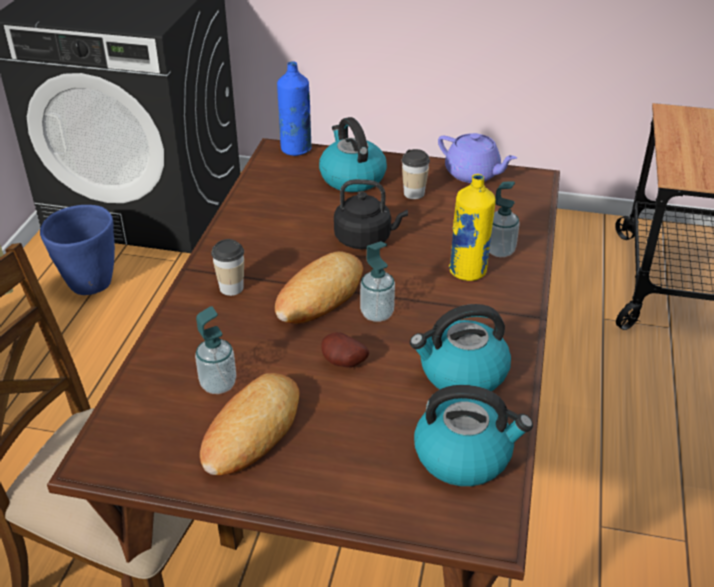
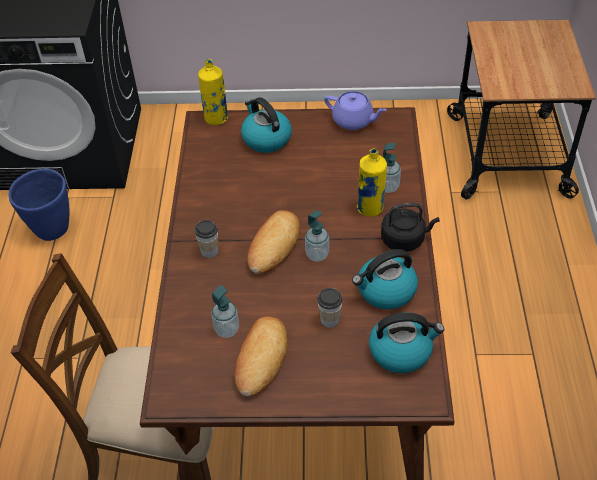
camera: 10 degrees left, 10 degrees up
blue bottle [277,61,312,156] -> yellow bottle [198,59,228,125]
potato [321,332,369,368] -> none
black kettle [334,179,408,249] -> black kettle moved to [381,203,440,252]
cup [402,149,430,199] -> cup moved to [317,288,343,328]

